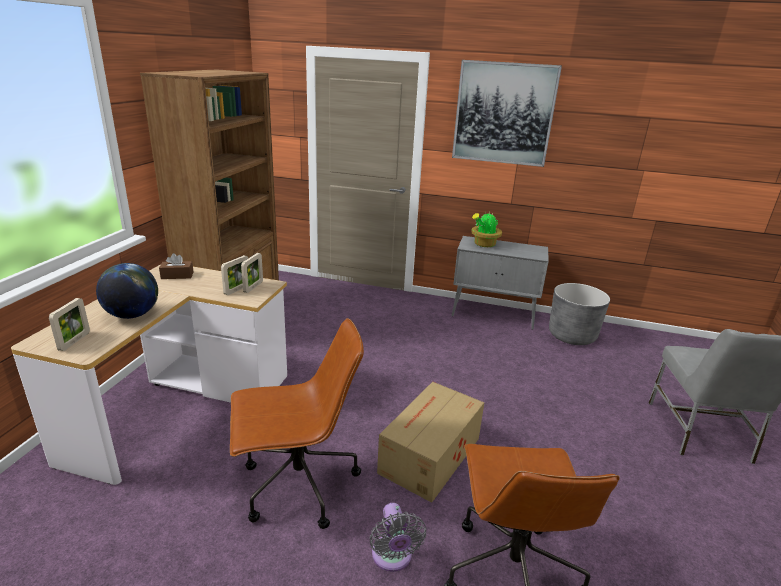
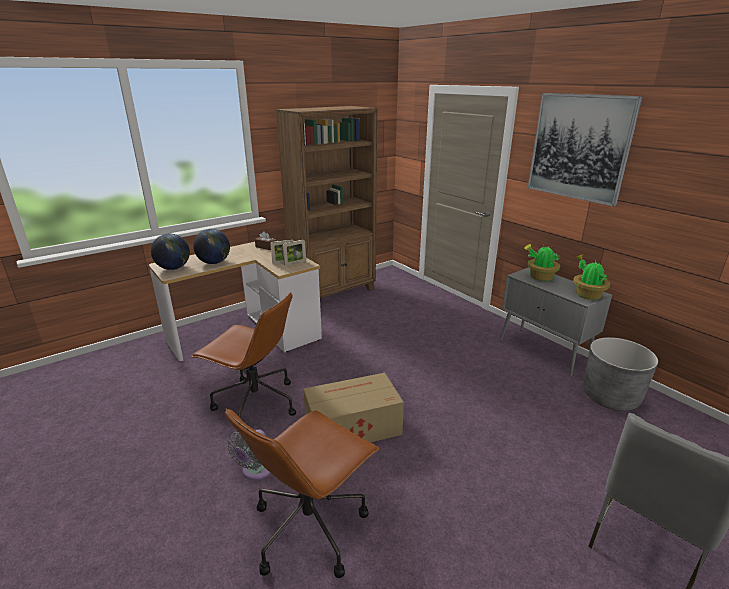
camera: 40 degrees right, 0 degrees up
picture frame [49,298,90,351] -> globe [151,234,190,270]
none -> potted plant [573,254,610,300]

